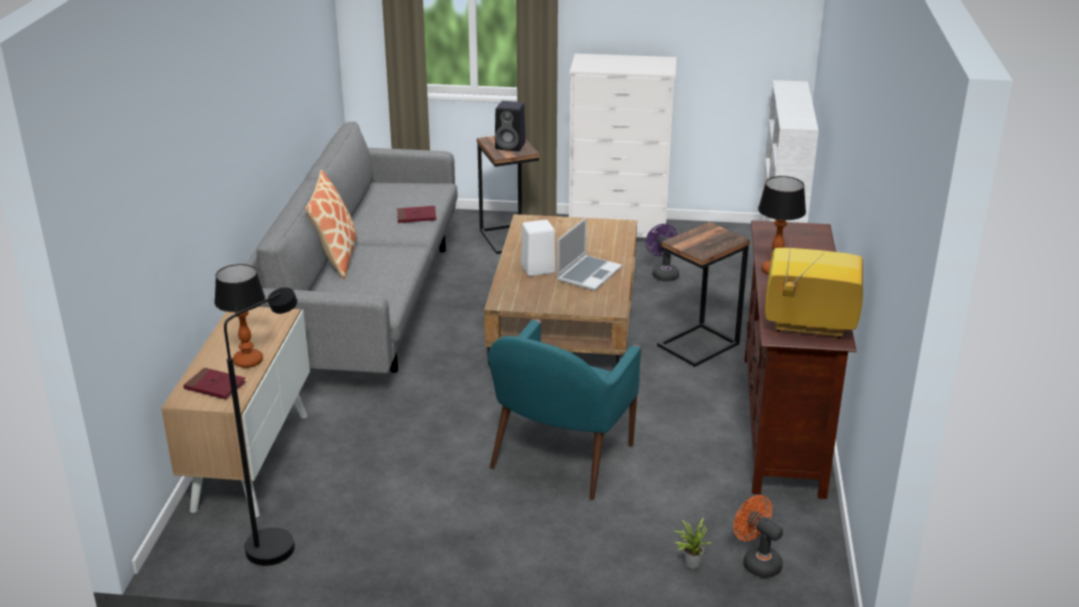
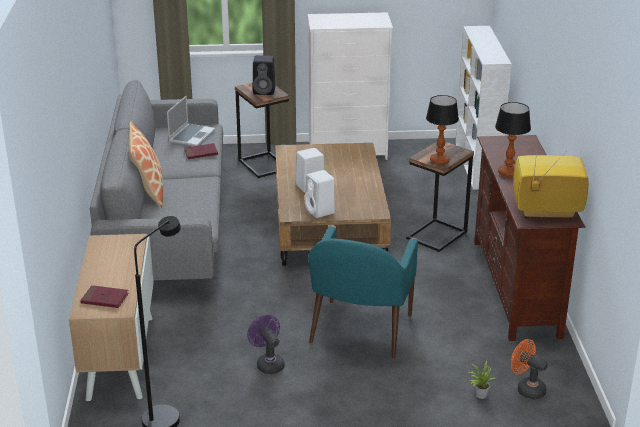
camera: 10 degrees left, 0 degrees up
table lamp [214,264,265,368] -> table lamp moved to [426,95,459,165]
laptop [557,218,622,291] -> laptop moved to [167,96,215,146]
purple fan [645,224,679,282] -> purple fan moved to [247,315,285,374]
none -> white speaker [304,170,335,218]

